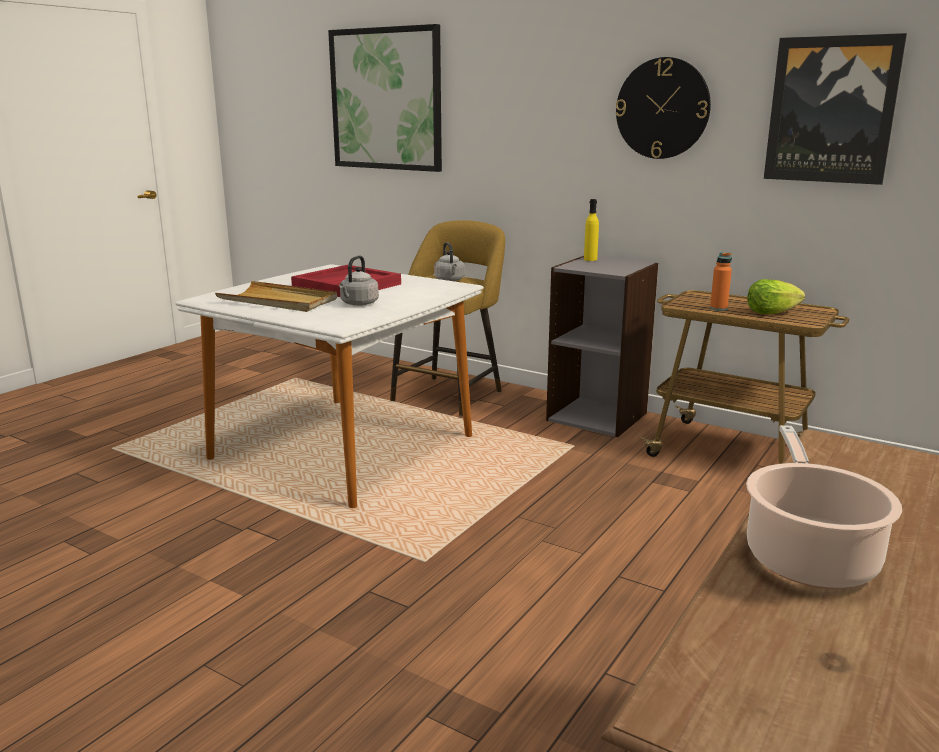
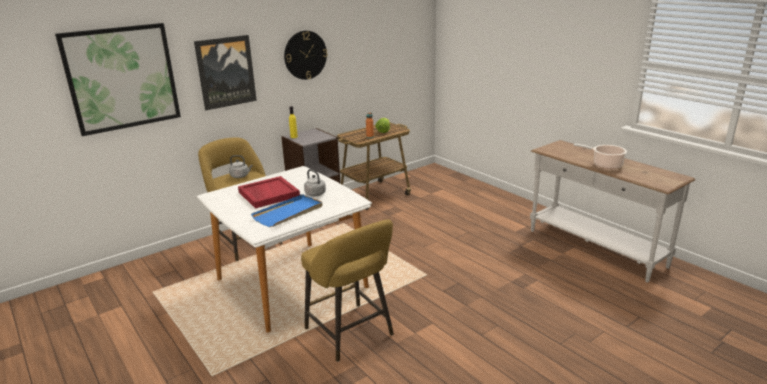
camera: 70 degrees left, 5 degrees up
beige tray [215,281,337,312] -> blue tray [251,194,322,227]
picture [764,33,907,185] -> picture moved to [194,35,257,110]
none -> yellow stool [301,219,394,362]

